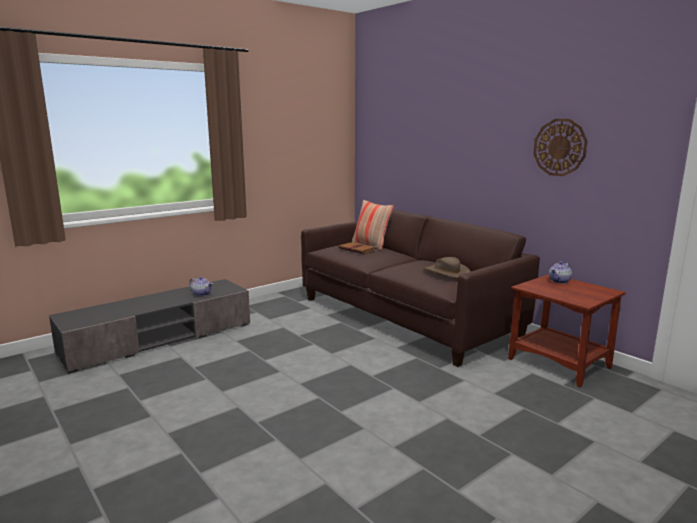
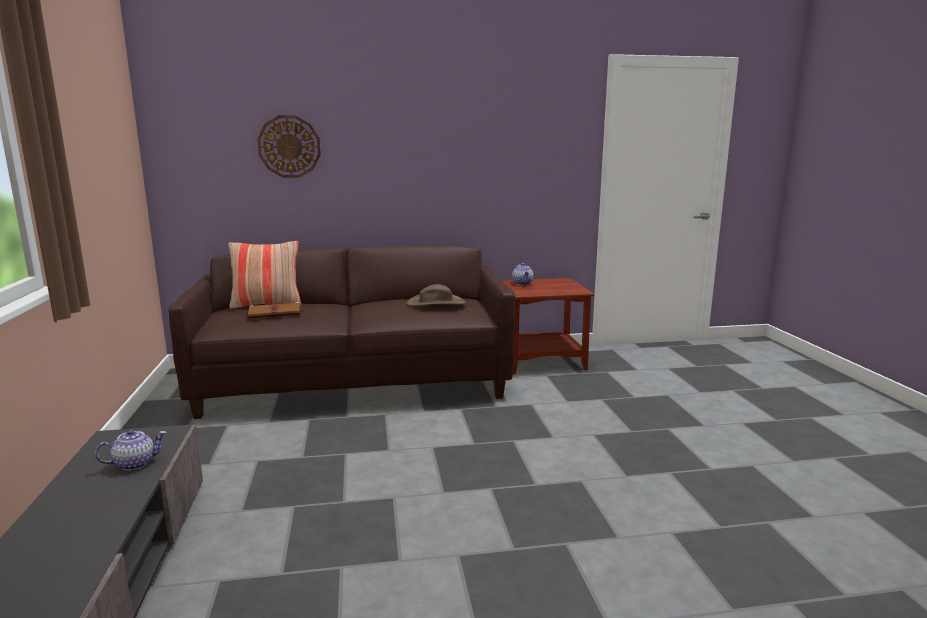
camera: 60 degrees left, 0 degrees up
wall clock [533,119,588,176] -> wall clock moved to [257,115,321,178]

